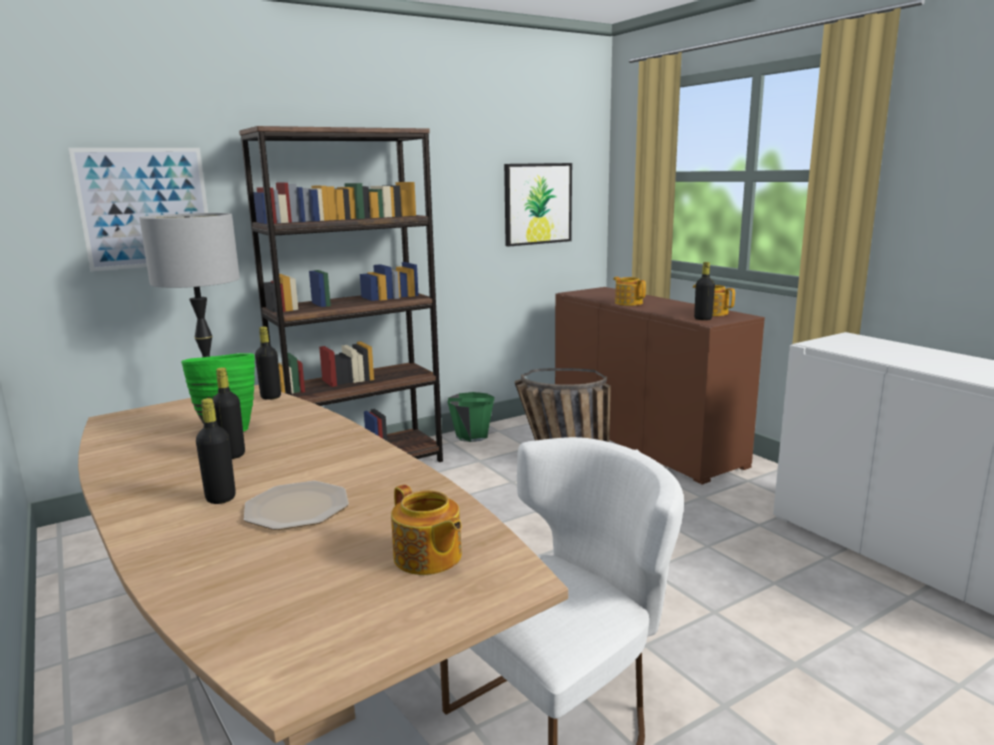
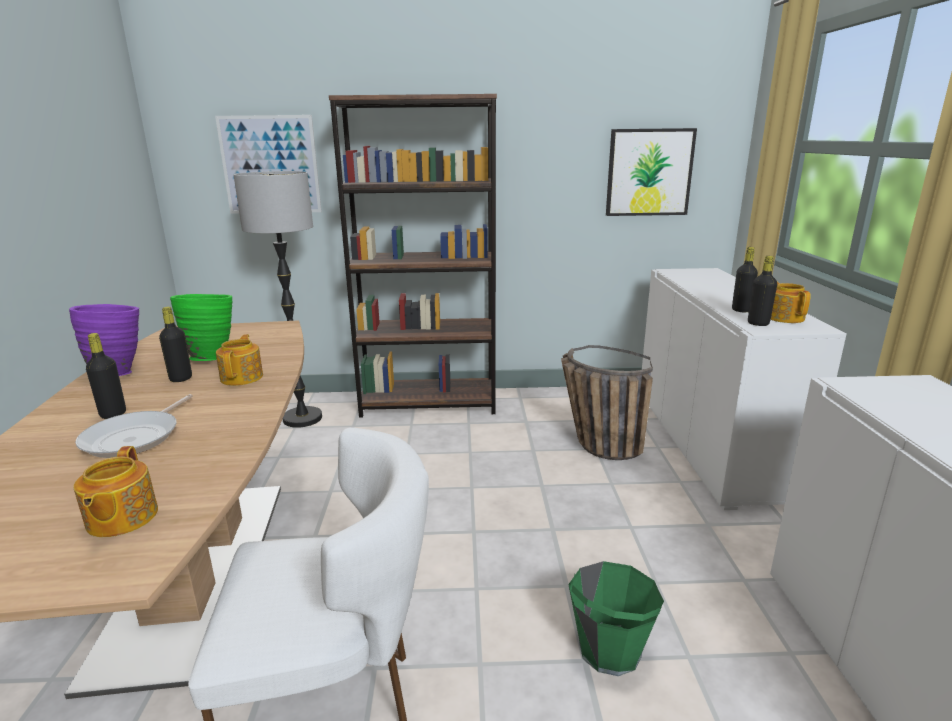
camera: 30 degrees right, 5 degrees up
plate [244,481,349,530] -> frying pan [75,394,193,458]
black bottle [255,326,281,400] -> black bottle moved to [732,247,758,312]
green bucket [448,392,494,442] -> green bucket moved to [568,561,664,676]
brown cabinet [555,287,765,485] -> white cabinet [642,268,847,510]
teapot [613,277,646,306] -> teapot moved to [216,334,263,386]
none -> purple vase [69,304,139,376]

